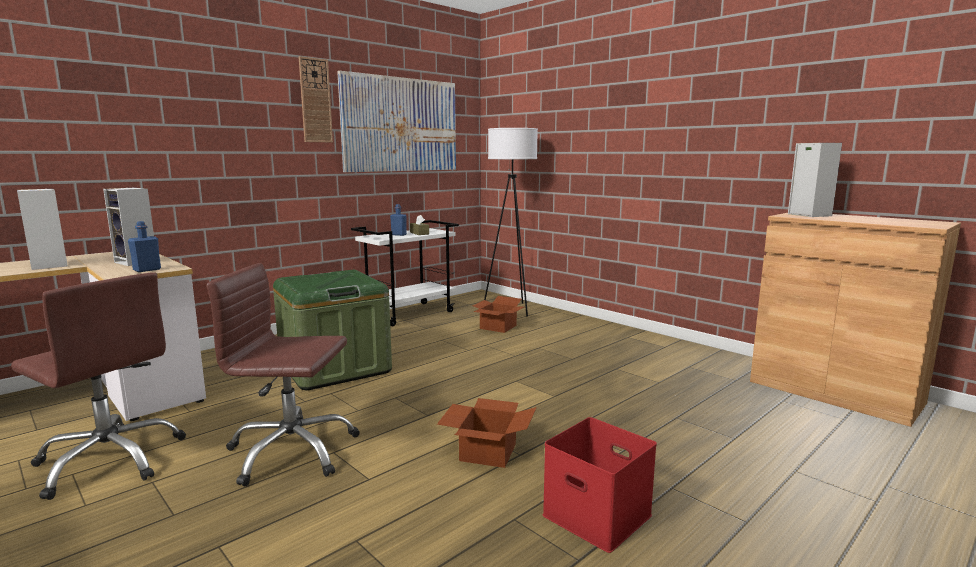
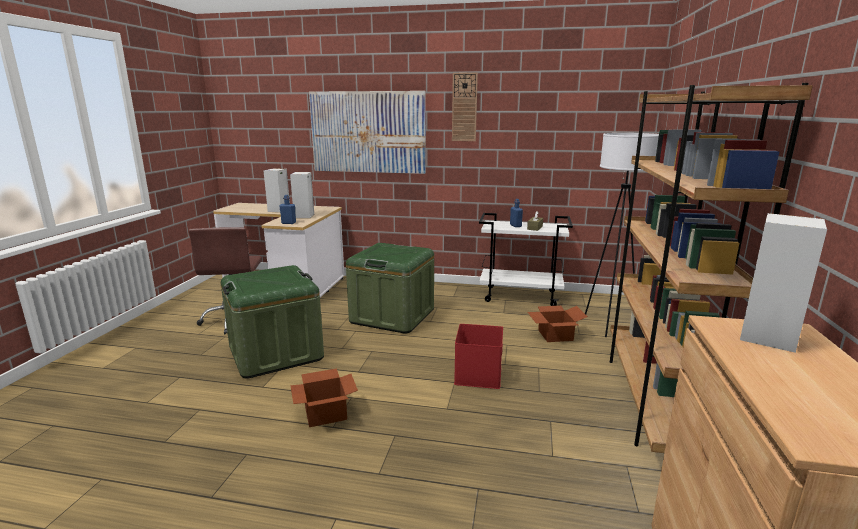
camera: 55 degrees right, 5 degrees up
brown office chair [206,263,360,487] -> green storage box [221,265,324,379]
picture [337,71,456,172] -> picture moved to [309,91,426,174]
red storage box [543,417,657,553] -> red storage box moved to [454,324,503,389]
none -> brown bookcase [610,83,813,453]

